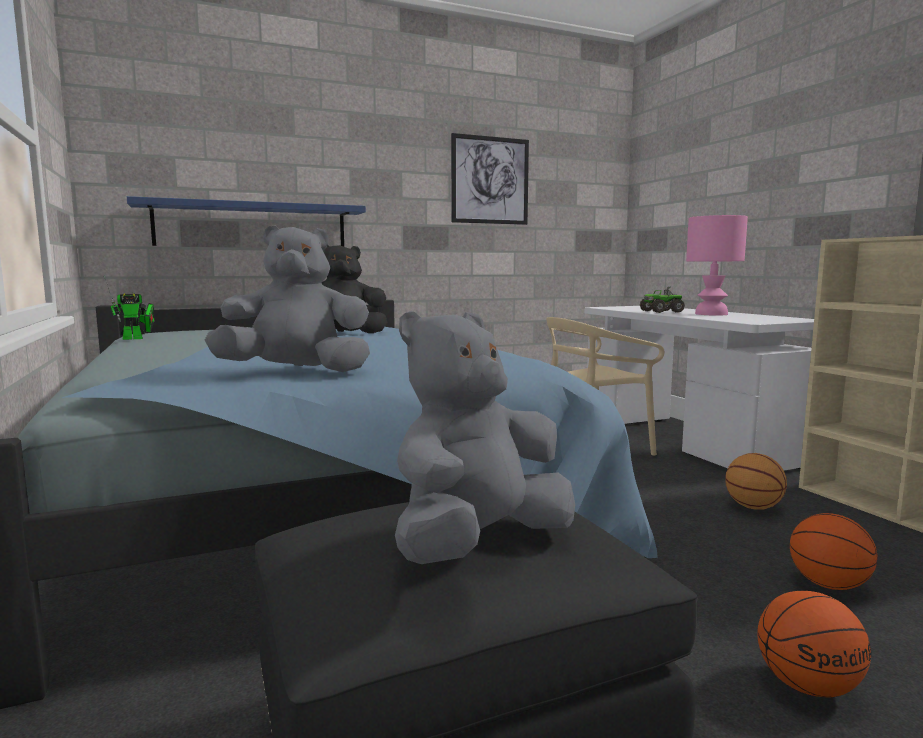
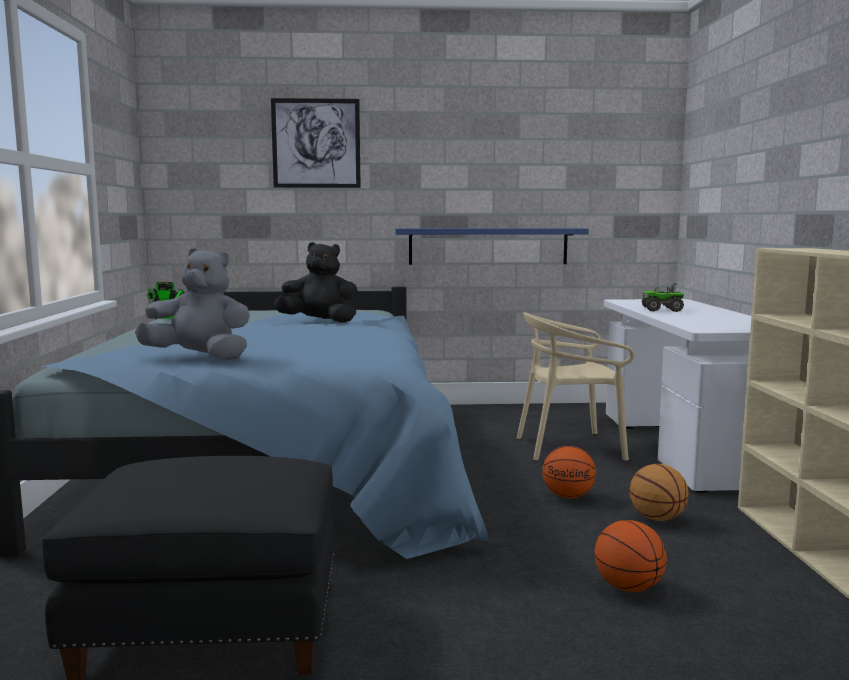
camera: 20 degrees right, 0 degrees up
blue shelf [127,196,366,247] -> blue shelf moved to [395,228,589,265]
grey plush toy [395,311,575,564] -> none
picture [451,133,529,225] -> picture moved to [271,98,361,188]
pink table lamp [686,215,748,316] -> none
basketball [757,591,872,697] -> basketball moved to [542,446,596,498]

